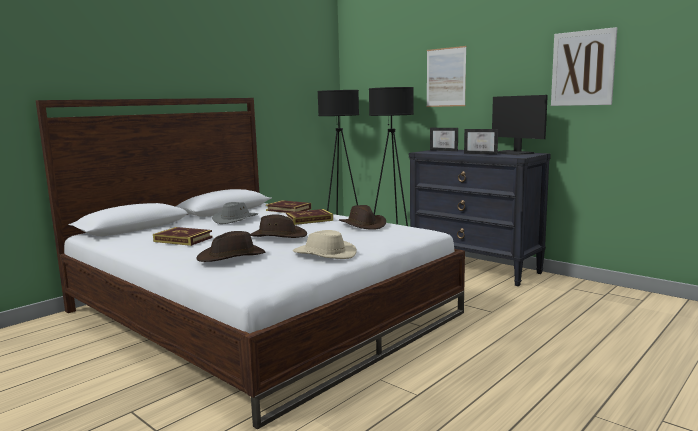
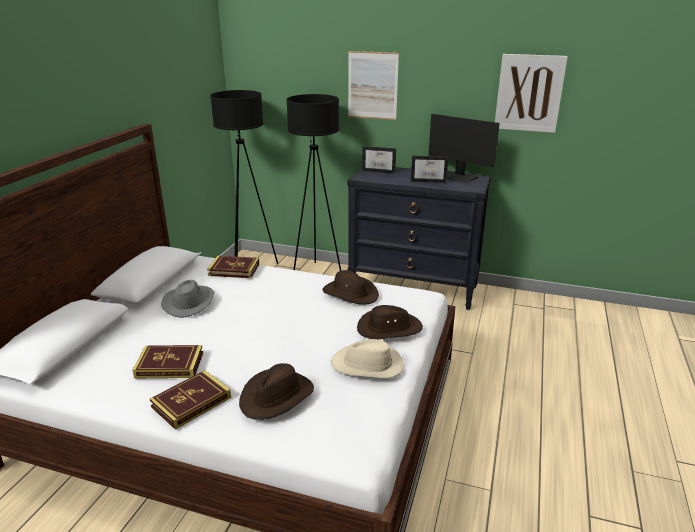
camera: 25 degrees left, 15 degrees up
brown hat [250,214,307,238] -> brown hat moved to [357,305,423,339]
book [286,209,333,225] -> book moved to [150,370,231,430]

